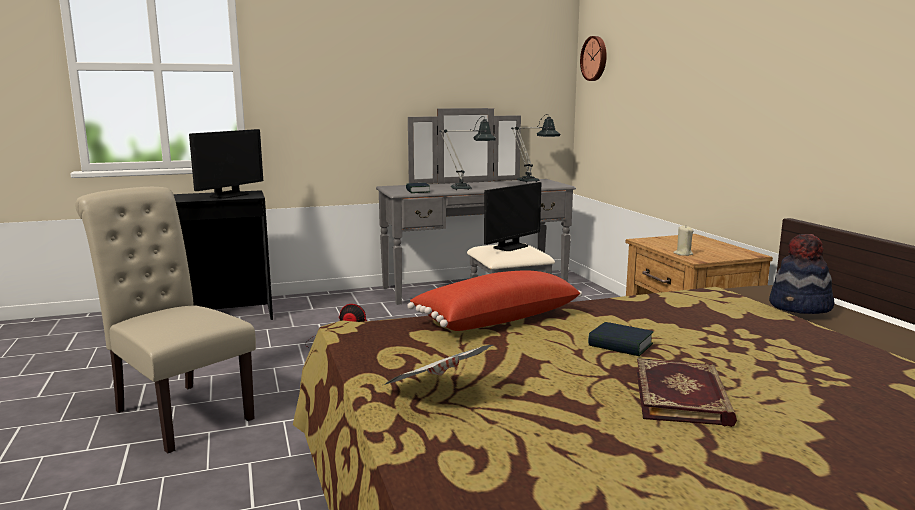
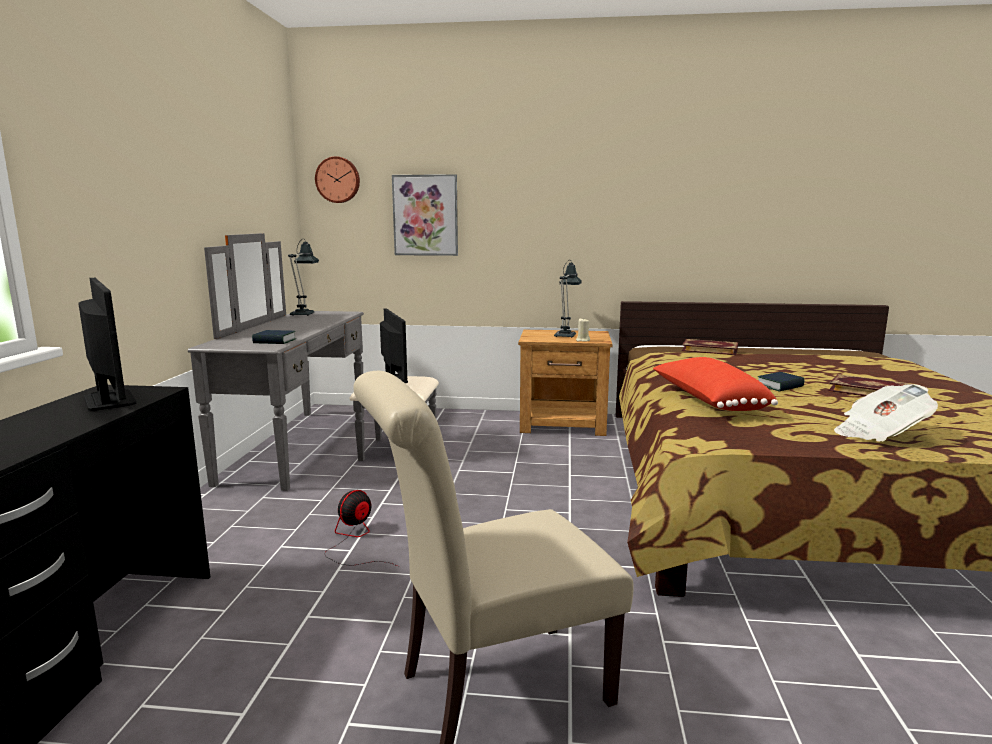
camera: 65 degrees left, 0 degrees up
table lamp [440,116,496,190] -> table lamp moved to [554,260,582,338]
hat [769,234,835,314] -> book [682,339,738,355]
none -> picture [392,174,458,256]

